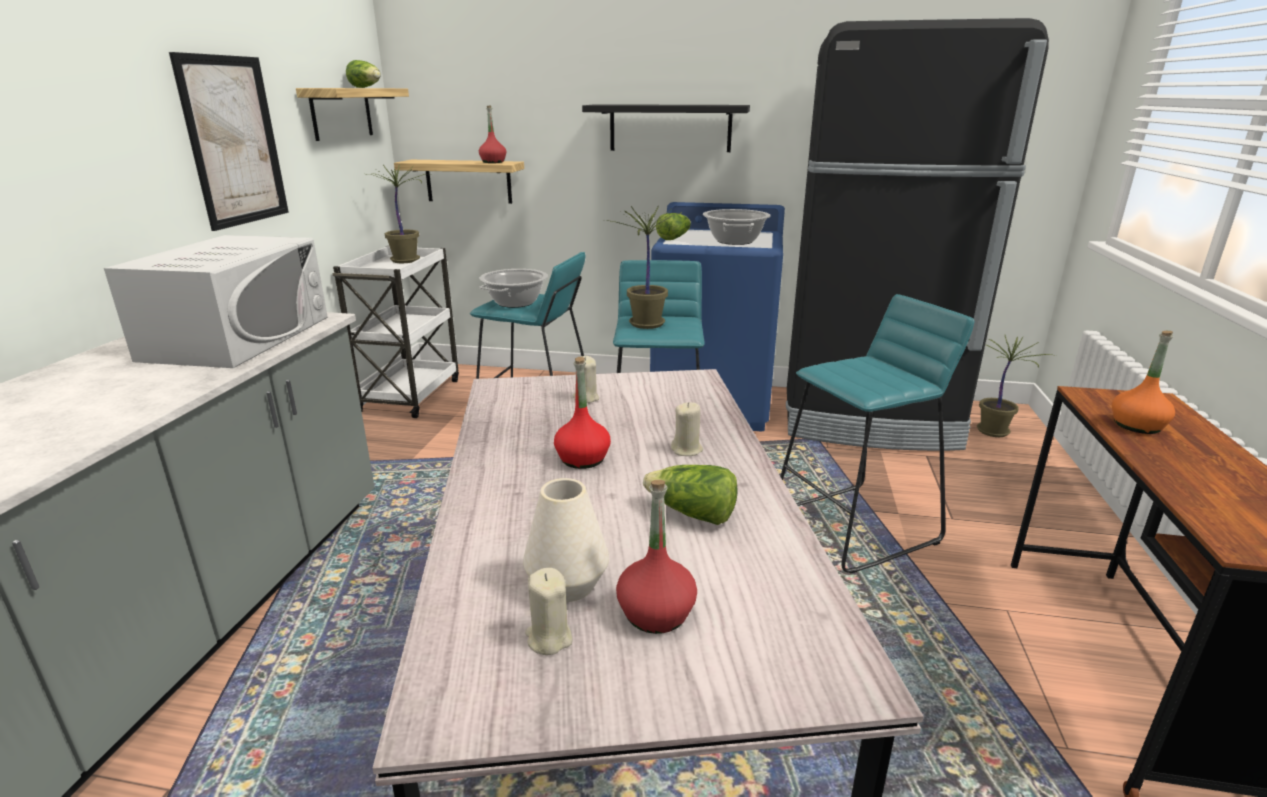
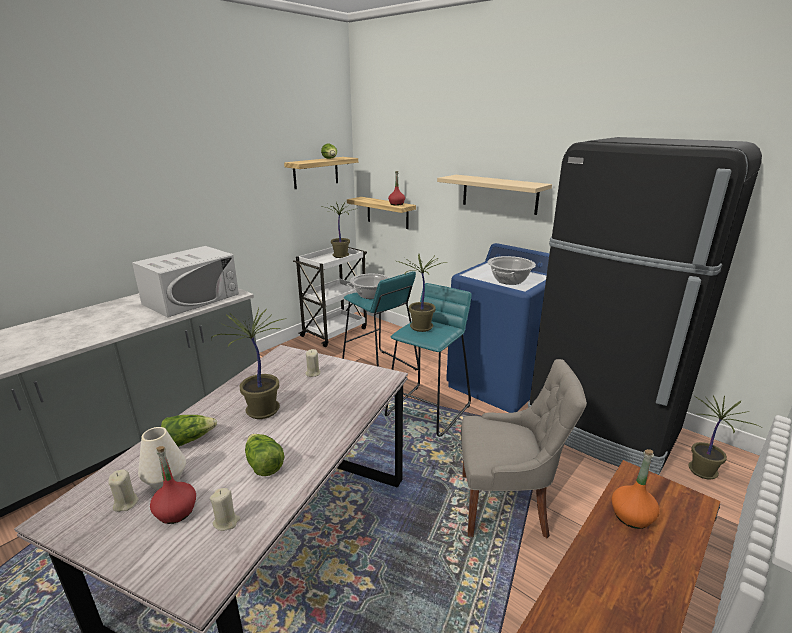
camera: 30 degrees right, 0 degrees up
picture [169,52,289,231] -> none
red bottle [554,357,611,469] -> potted plant [211,308,286,419]
black shelf [582,104,750,152] -> beige shelf [437,175,552,215]
lettuce [656,213,691,240] -> lettuce moved to [161,415,217,447]
beige candle [671,402,703,456] -> beige candle moved to [210,488,240,531]
turquoise stool [780,294,974,573] -> grey chair [461,359,587,538]

